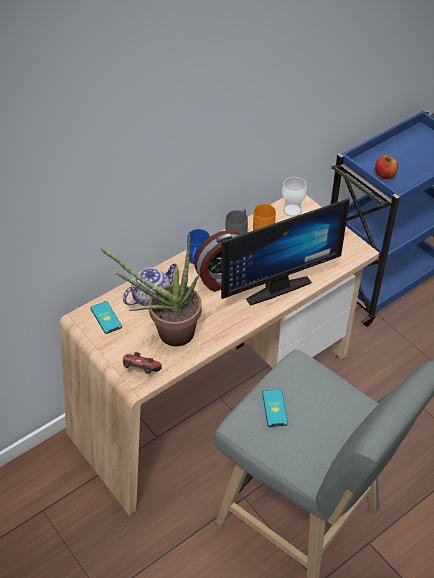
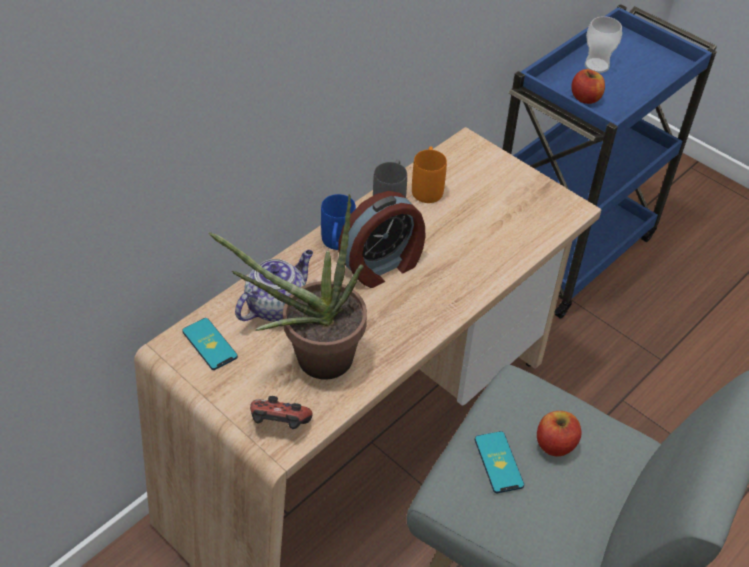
camera: 10 degrees left, 0 degrees up
monitor [221,198,350,306] -> none
cup [282,177,307,217] -> cup moved to [585,16,622,73]
none -> apple [537,411,582,457]

